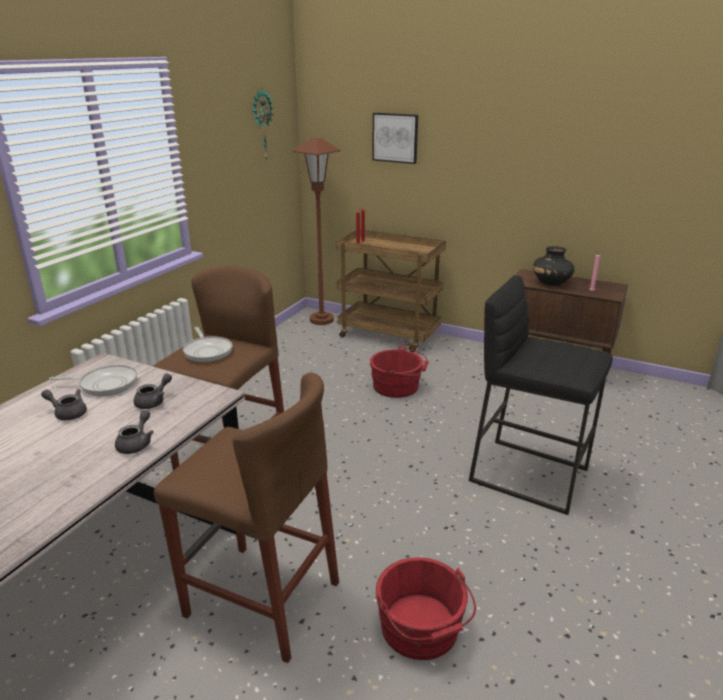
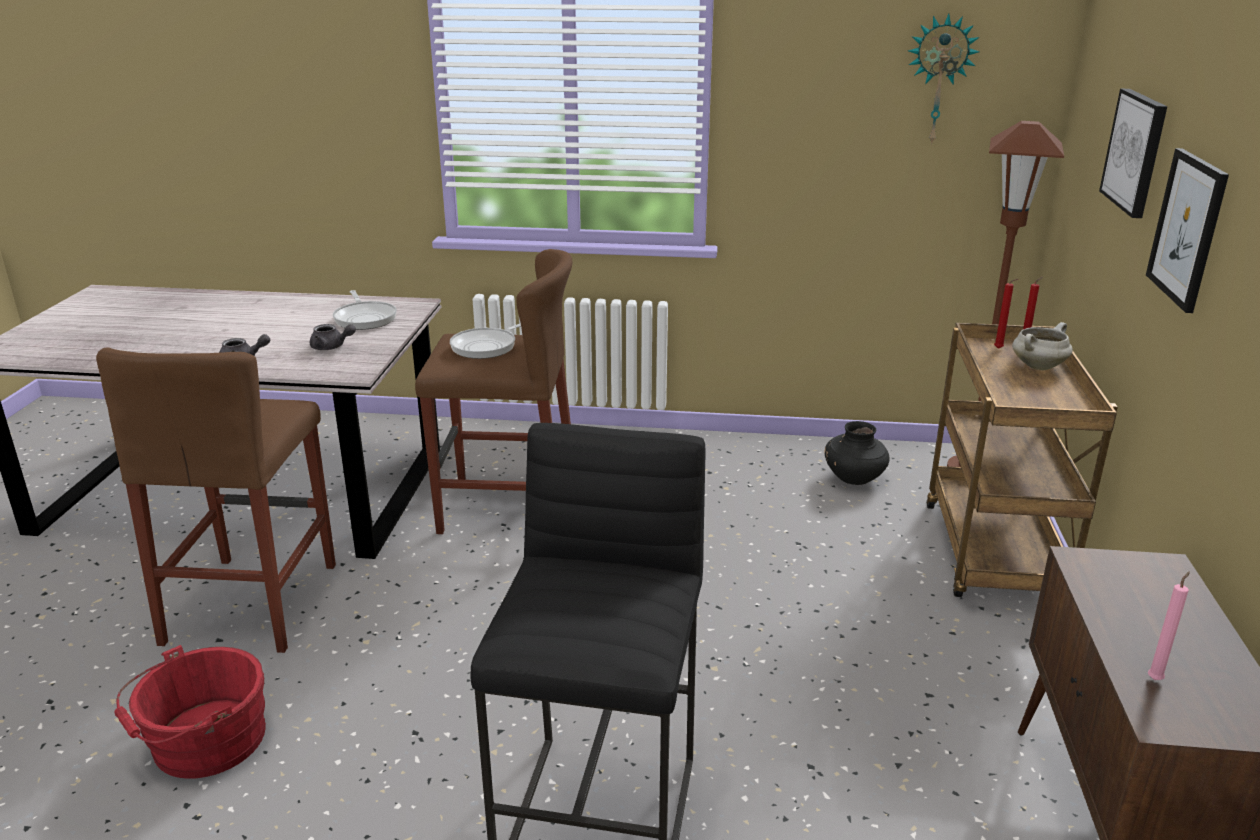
camera: 70 degrees right, 0 degrees up
grey teapot [41,389,87,420] -> none
red bucket [370,346,429,398] -> none
black vase [533,246,575,286] -> black vase moved to [824,421,889,485]
none -> white cooking pot [1012,322,1073,370]
none -> picture [1146,148,1229,313]

